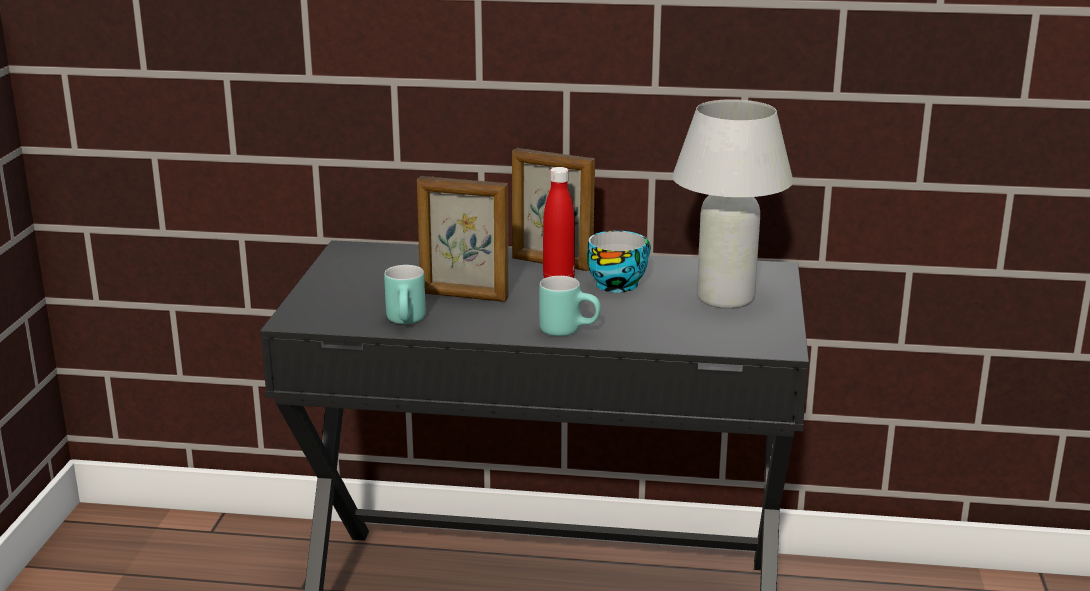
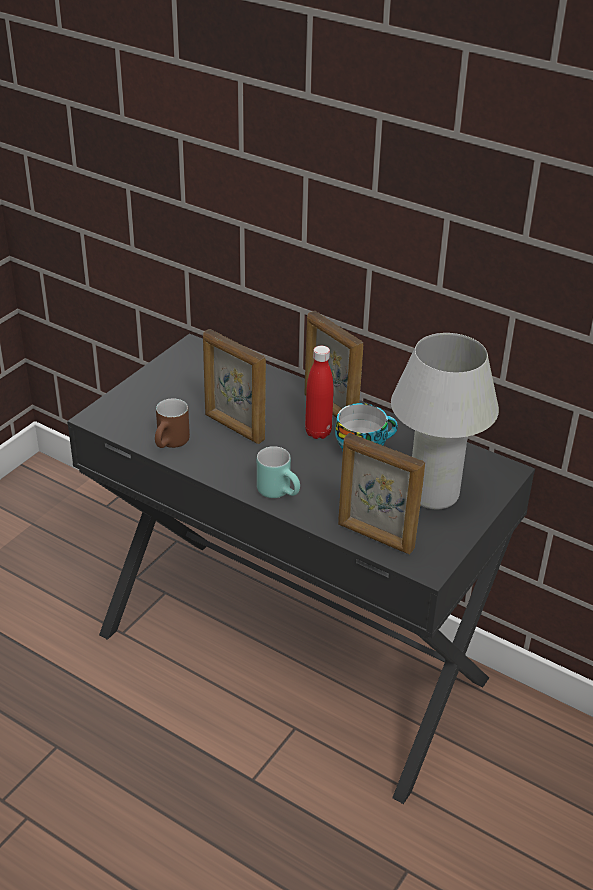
camera: 25 degrees right, 15 degrees up
turquoise mug [384,265,426,324] -> brown mug [155,398,190,448]
none -> picture frame [338,433,425,554]

